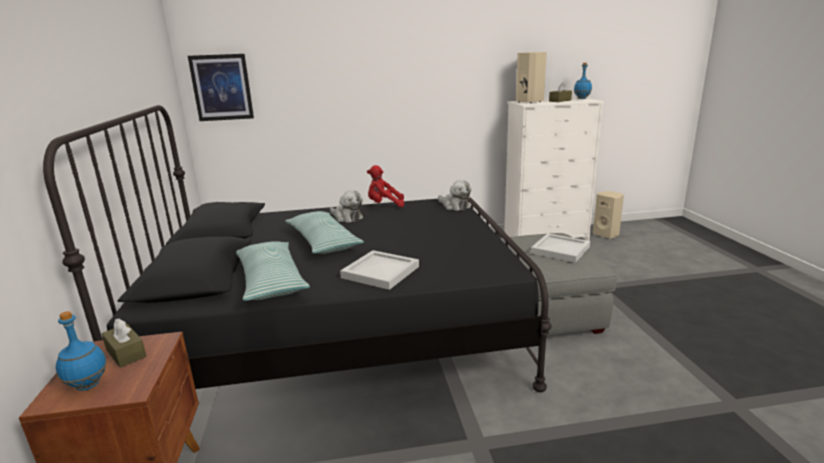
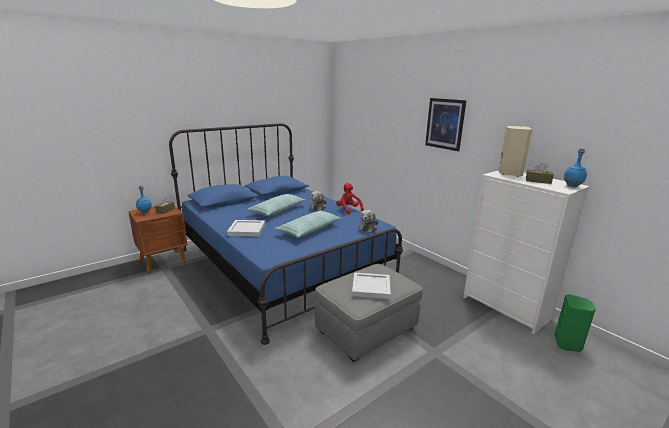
camera: 60 degrees right, 0 degrees up
black bed [43,105,551,392] -> blue bed [169,123,403,345]
picture [188,54,254,121] -> picture moved to [425,98,466,151]
pillow [236,241,310,301] -> pillow moved to [275,211,341,238]
beige speaker [593,191,624,239] -> green speaker [555,294,596,352]

